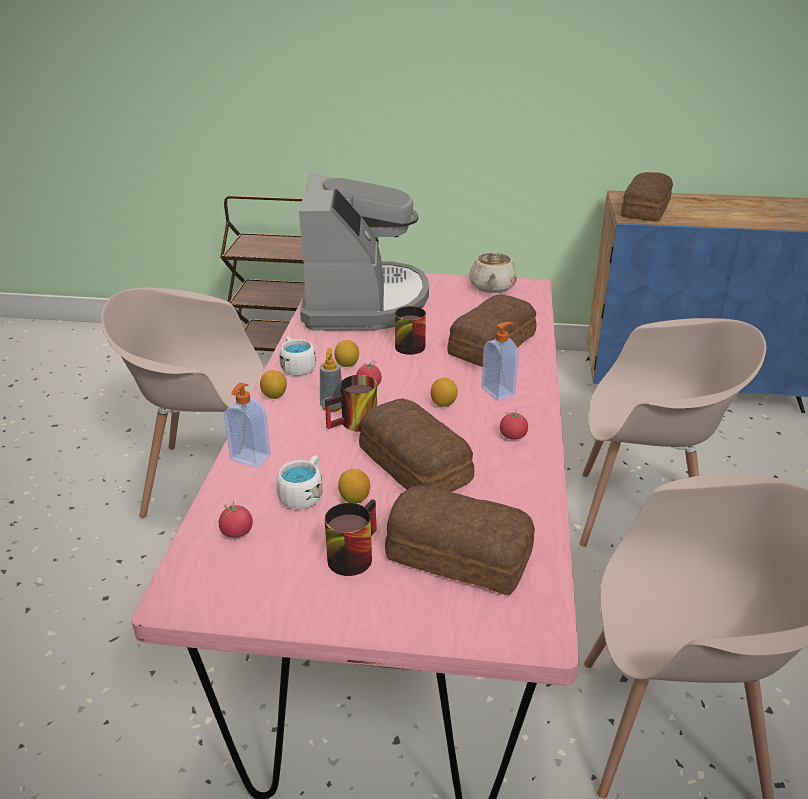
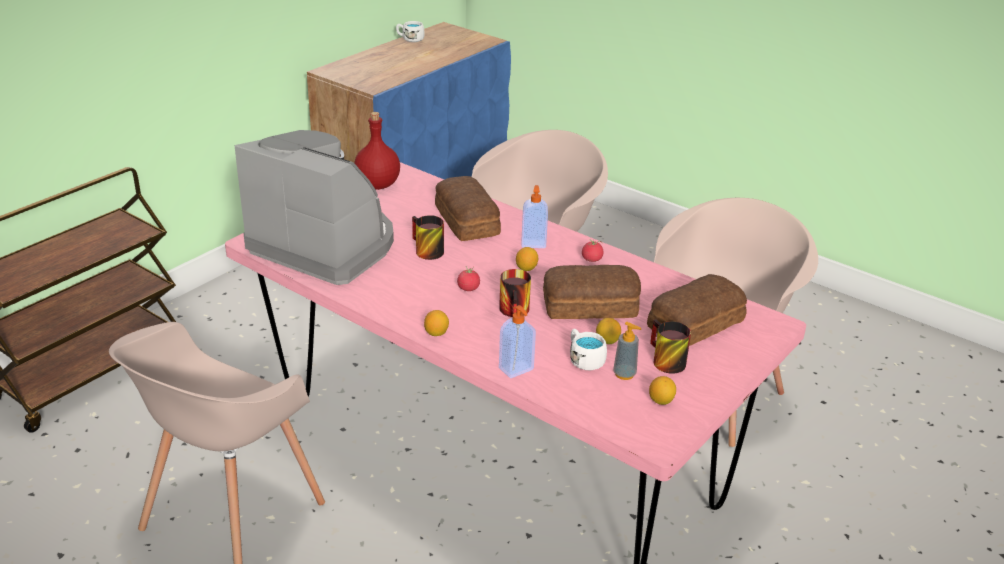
camera: 60 degrees left, 0 degrees up
tomato [219,500,253,538] -> none
white mug [280,337,316,376] -> white mug moved to [396,21,424,42]
soap dispenser [320,348,342,412] -> soap dispenser moved to [613,322,642,380]
lemon [334,340,359,367] -> lemon moved to [649,376,676,405]
beige teapot [469,250,517,293] -> red bottle [354,112,400,190]
bread [621,172,673,222] -> none

